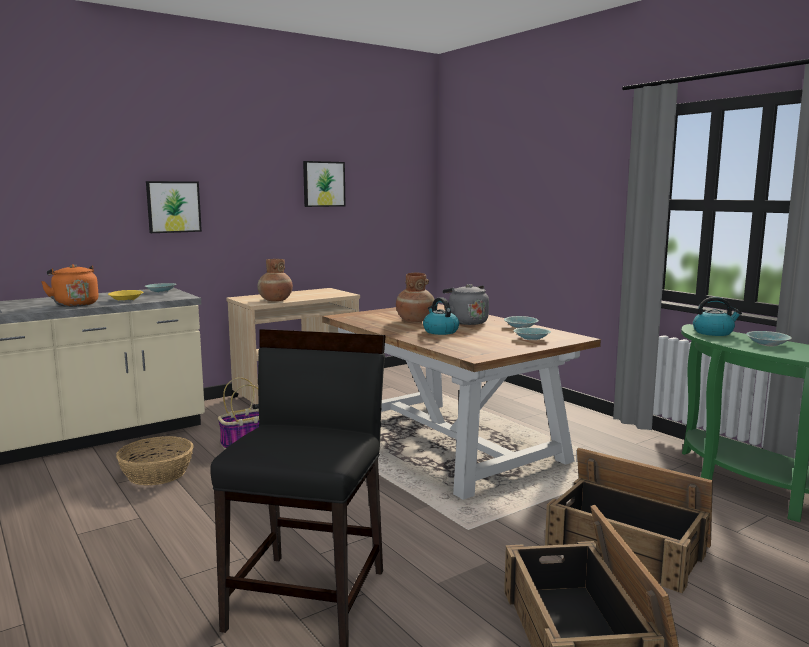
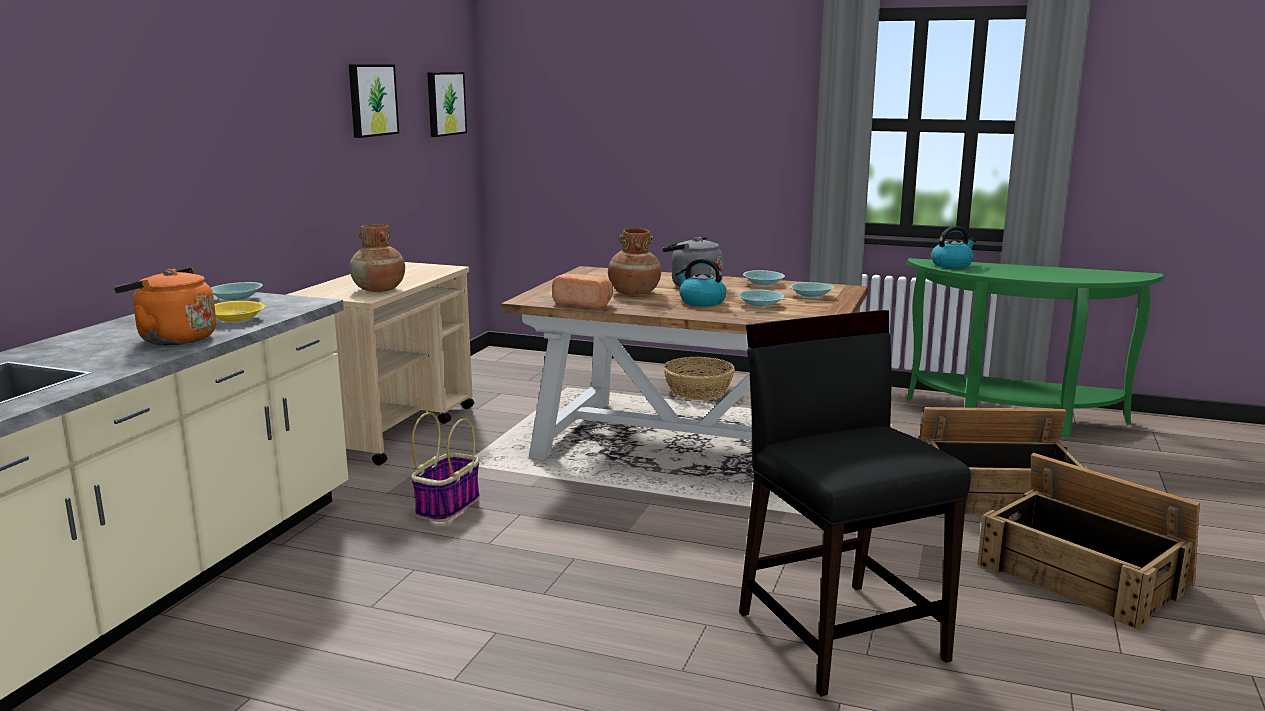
camera: 35 degrees left, 5 degrees up
basket [116,436,193,485] -> basket moved to [663,357,735,400]
picture [146,181,202,233] -> picture moved to [427,72,467,137]
turquoise bowl [746,331,792,346] -> turquoise bowl moved to [738,289,784,308]
none -> bread [552,274,613,308]

